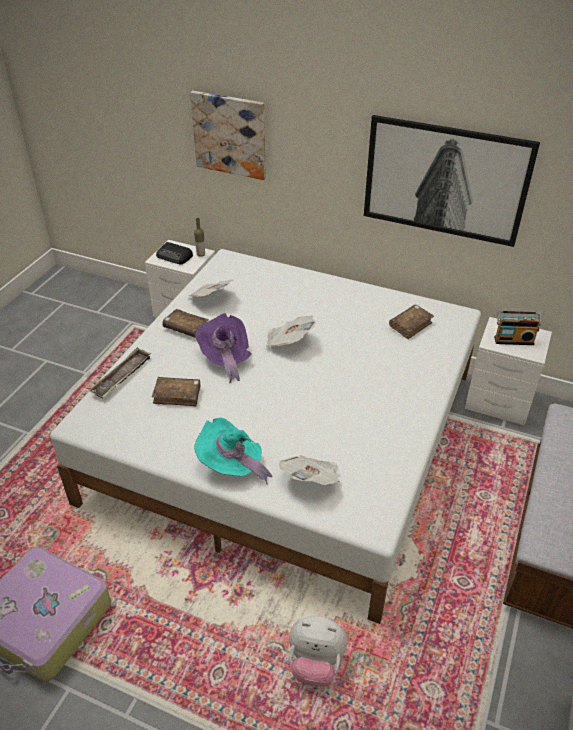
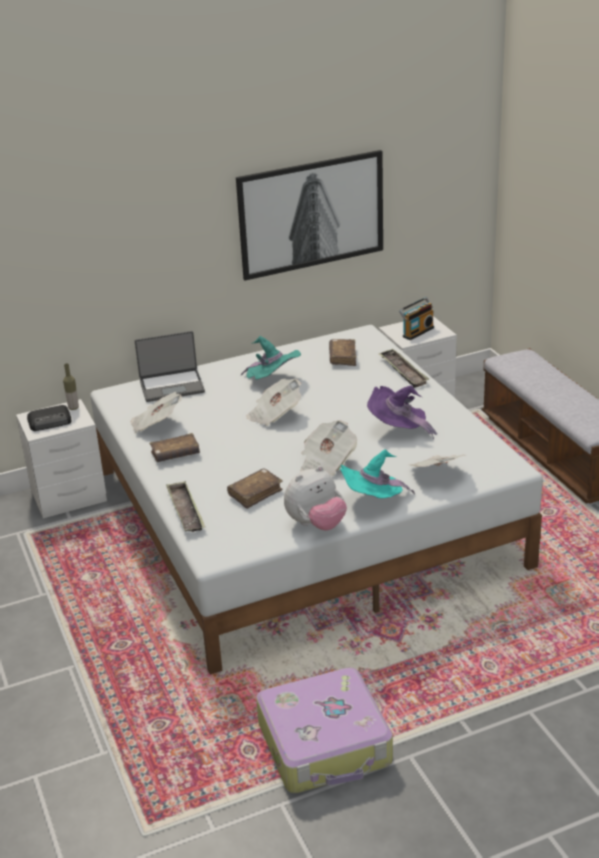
camera: 45 degrees left, 10 degrees down
picture [190,91,266,180] -> none
purple hat [195,313,252,383] -> purple hat moved to [367,385,437,439]
plush toy [289,616,347,686] -> plush toy moved to [284,466,347,530]
none -> laptop [135,331,205,402]
none -> turquoise hat [241,336,301,380]
none -> newspaper [300,420,357,476]
none -> tray [379,349,429,388]

